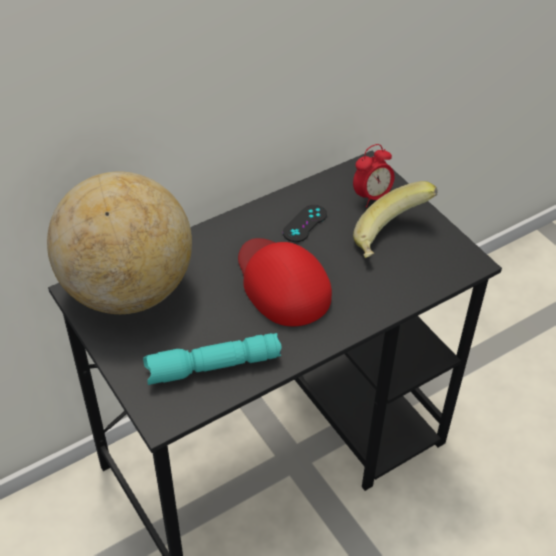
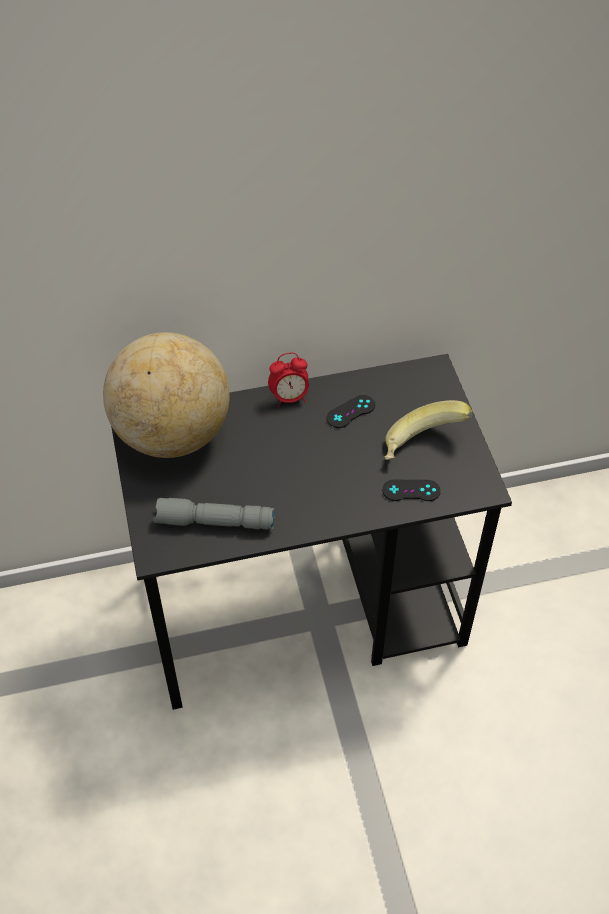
camera: 20 degrees right, 5 degrees up
turquoise flashlight [143,333,282,385] -> grey flashlight [153,498,275,530]
red cap [238,238,332,326] -> none
alarm clock [353,144,395,207] -> alarm clock moved to [268,353,309,407]
none -> black game controller [382,480,441,501]

